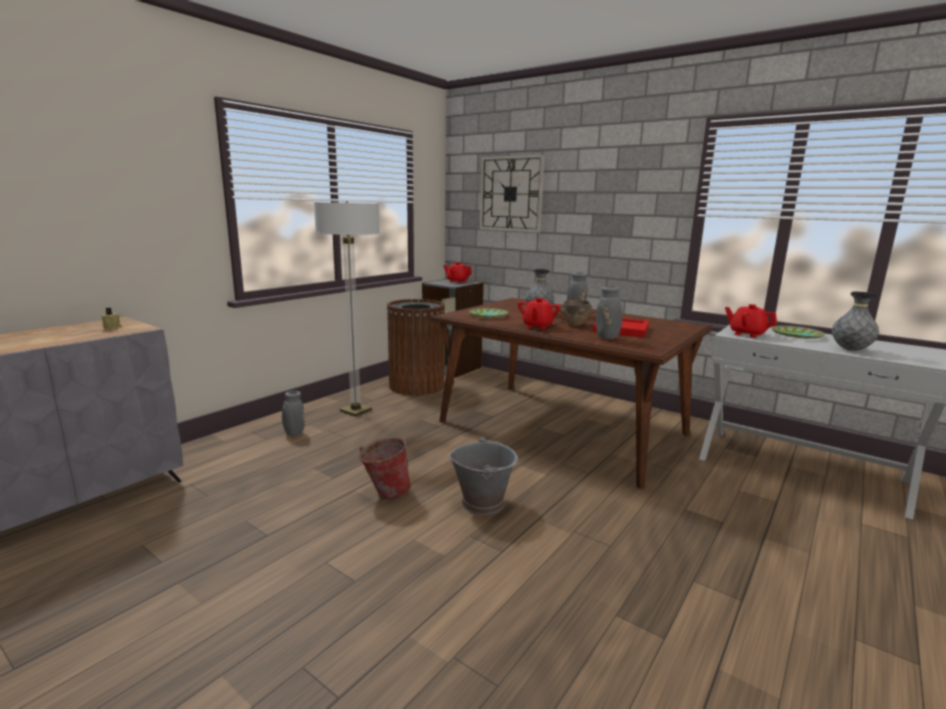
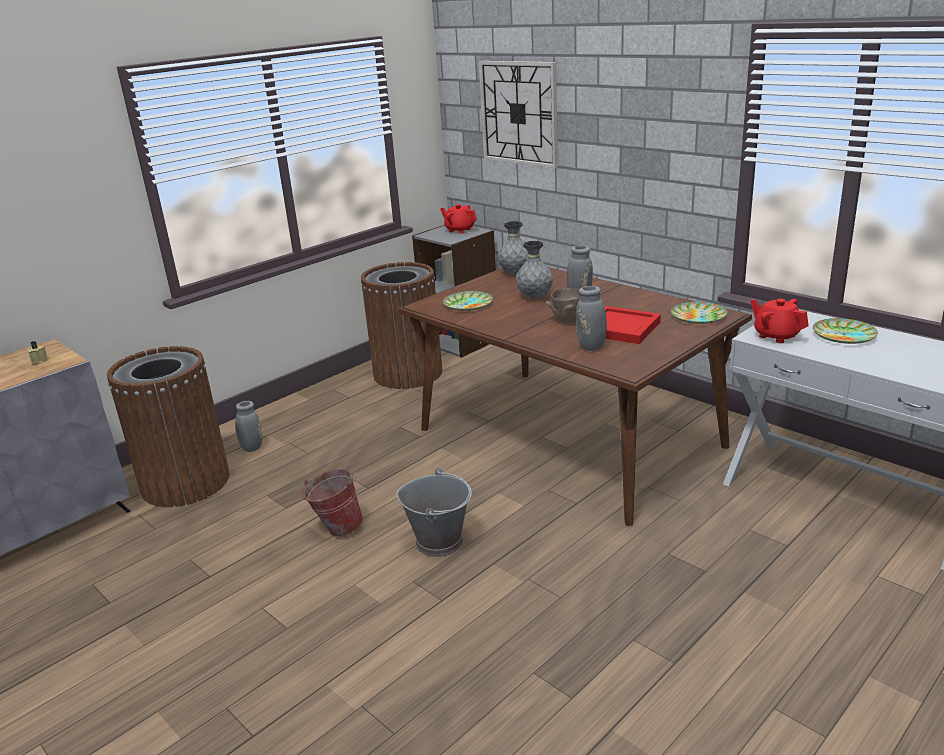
camera: 10 degrees right, 10 degrees up
floor lamp [314,201,380,417] -> none
red teapot [518,298,560,329] -> none
grey vase [832,292,879,351] -> grey vase moved to [498,221,528,275]
none -> brown trash can [107,346,230,507]
none -> plate [671,302,727,324]

